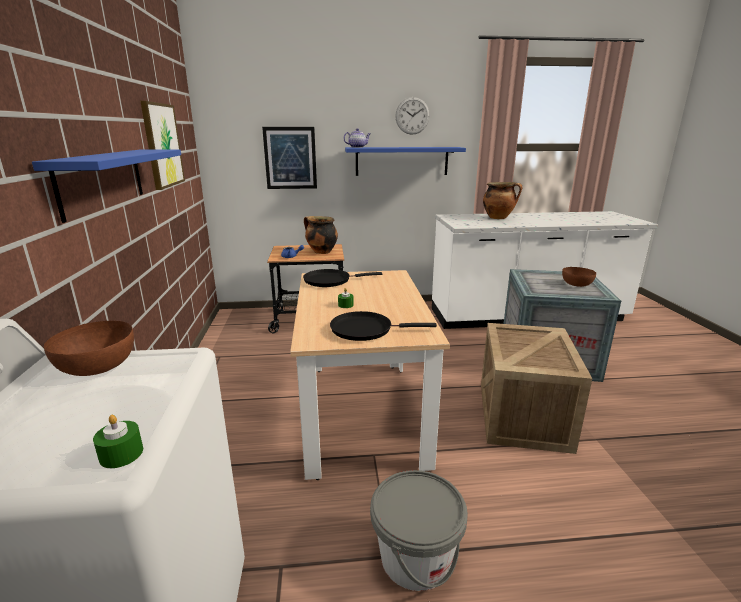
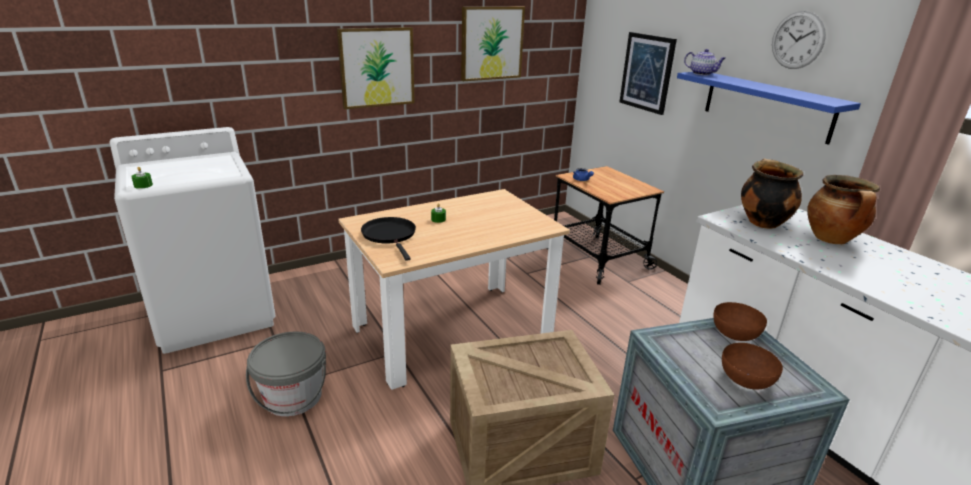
camera: 65 degrees right, 5 degrees up
blue shelf [32,149,181,223] -> picture [337,27,415,109]
brown bowl [44,321,134,376] -> brown bowl moved to [713,302,767,341]
black frying pan [303,269,382,287] -> none
cooking pot [304,216,338,254] -> cooking pot moved to [741,159,803,229]

